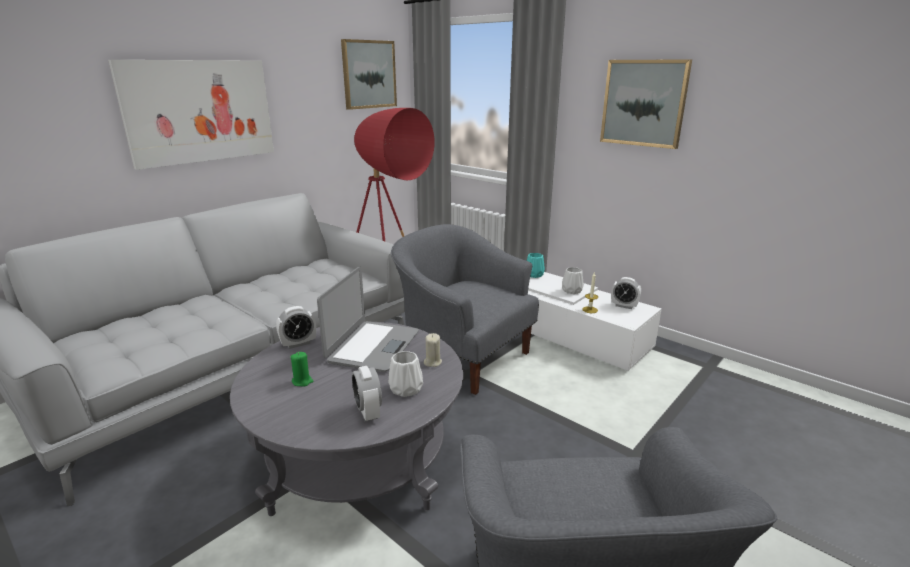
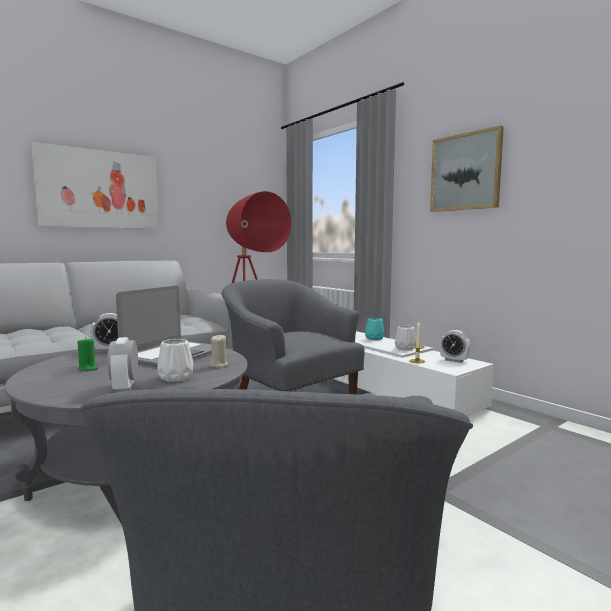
camera: 10 degrees right, 15 degrees down
picture [341,39,397,110] -> none

